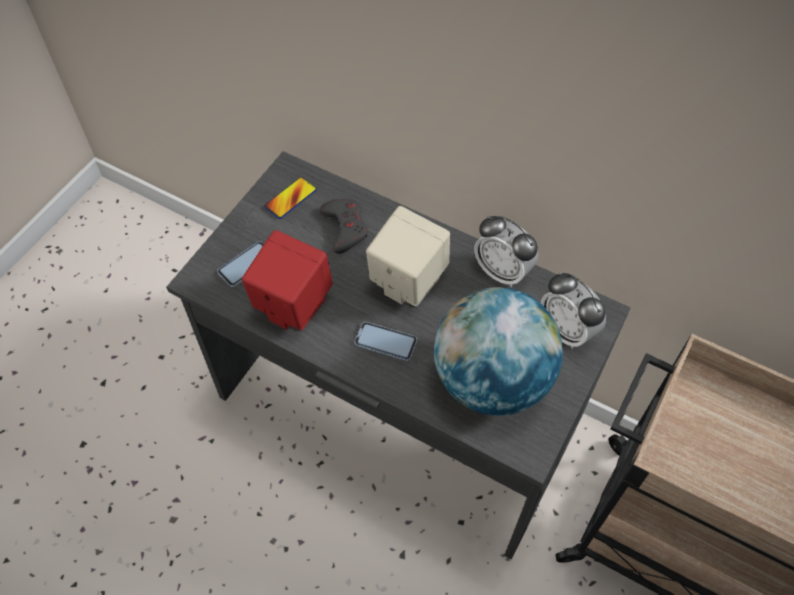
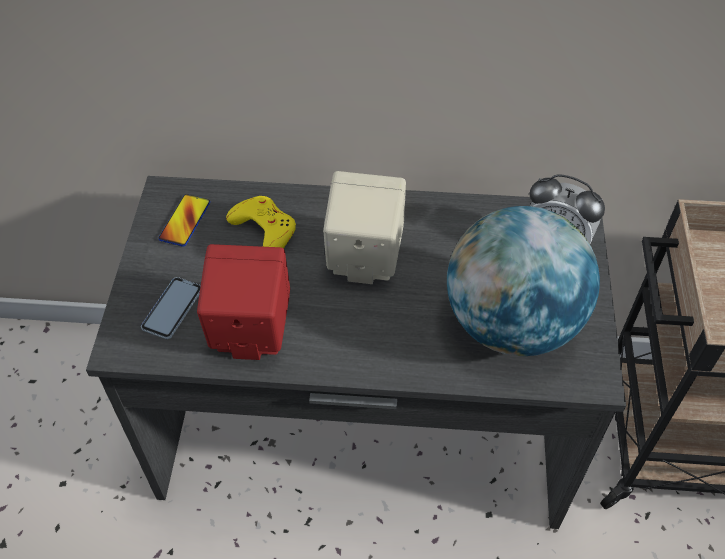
camera: 25 degrees left, 5 degrees down
grey game controller [320,199,368,254] -> yellow game controller [226,196,296,249]
phone [355,322,417,361] -> none
alarm clock [474,216,539,287] -> none

